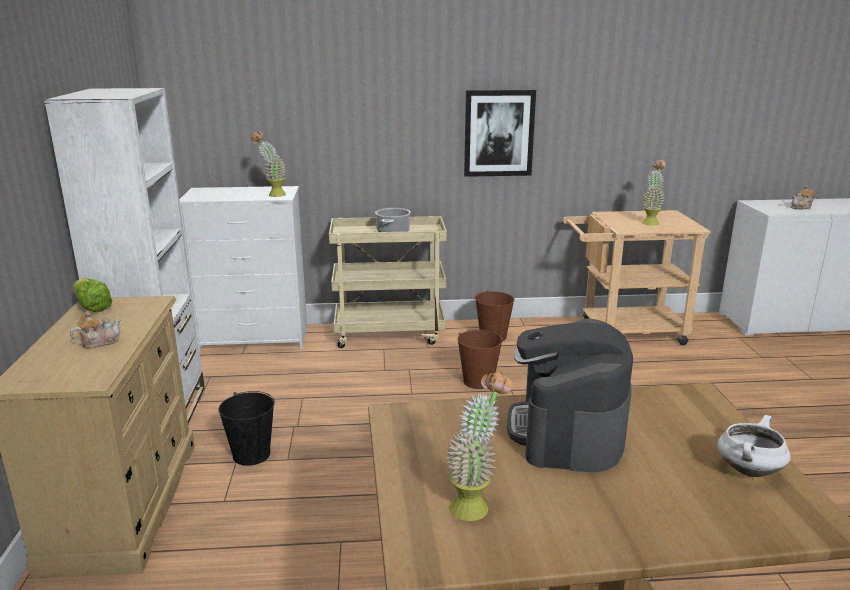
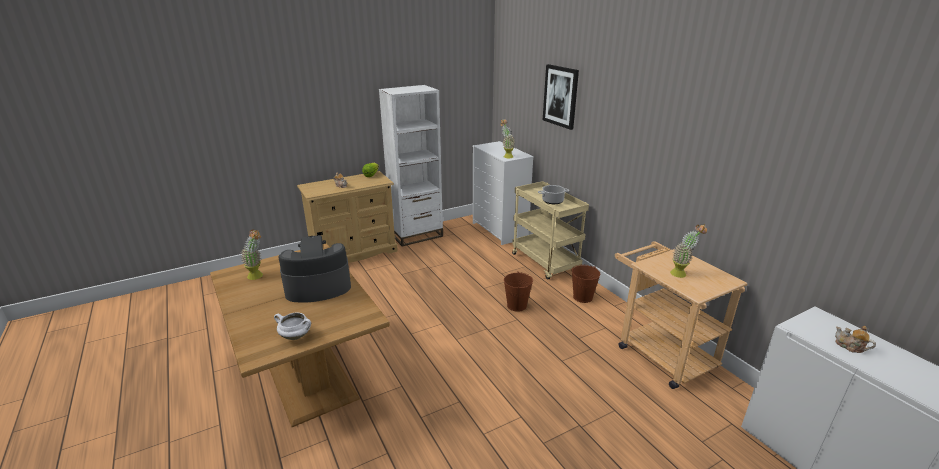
camera: 65 degrees right, 5 degrees up
black bucket [218,391,275,466] -> none
picture [464,90,536,177] -> picture moved to [543,64,579,130]

